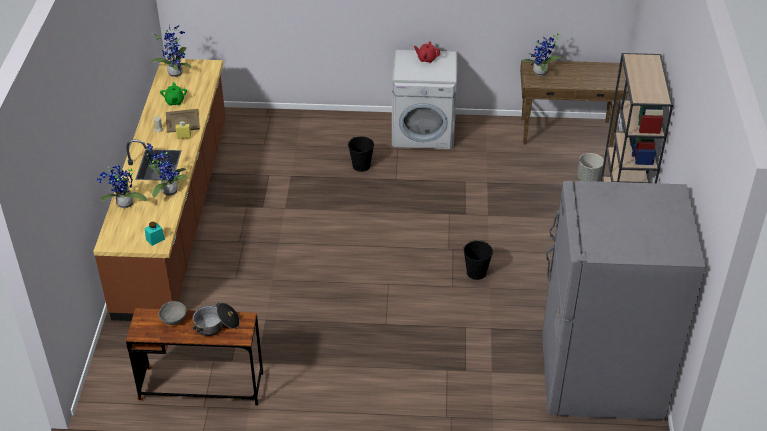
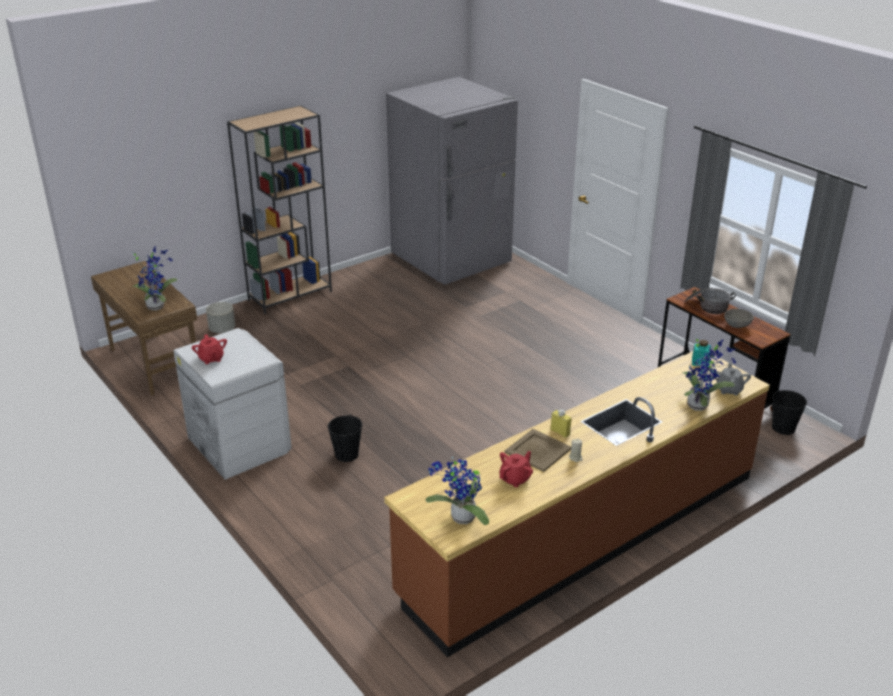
camera: 130 degrees left, 10 degrees down
potted plant [146,143,187,197] -> none
green teapot [160,83,187,106] -> red teapot [499,451,533,487]
black bucket [464,240,493,280] -> black bucket moved to [772,389,807,435]
none -> grey teapot [715,363,751,395]

